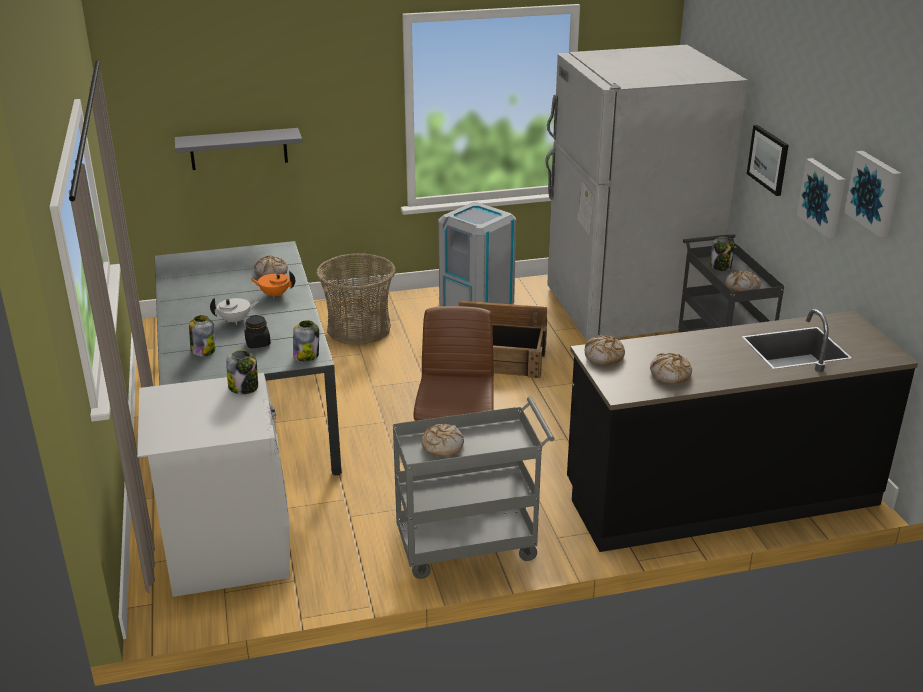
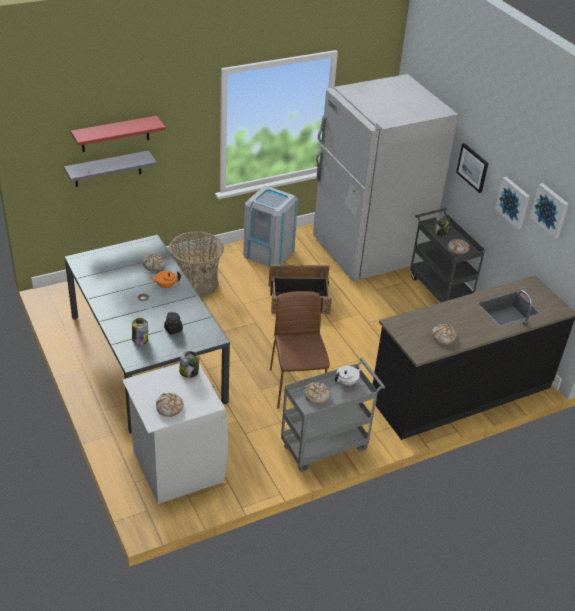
camera: 15 degrees left, 10 degrees up
white teapot [210,298,259,325] -> white teapot moved to [335,366,363,386]
jar [293,320,319,361] -> none
bread [585,335,625,365] -> bread moved to [156,393,184,417]
none -> red shelf [71,116,166,152]

